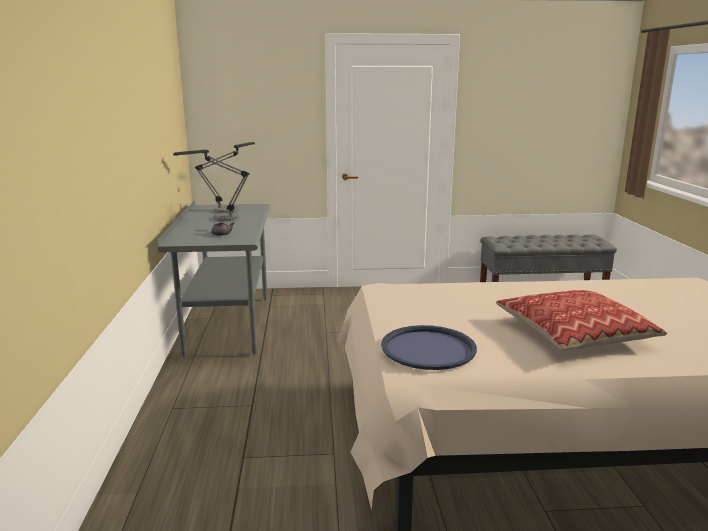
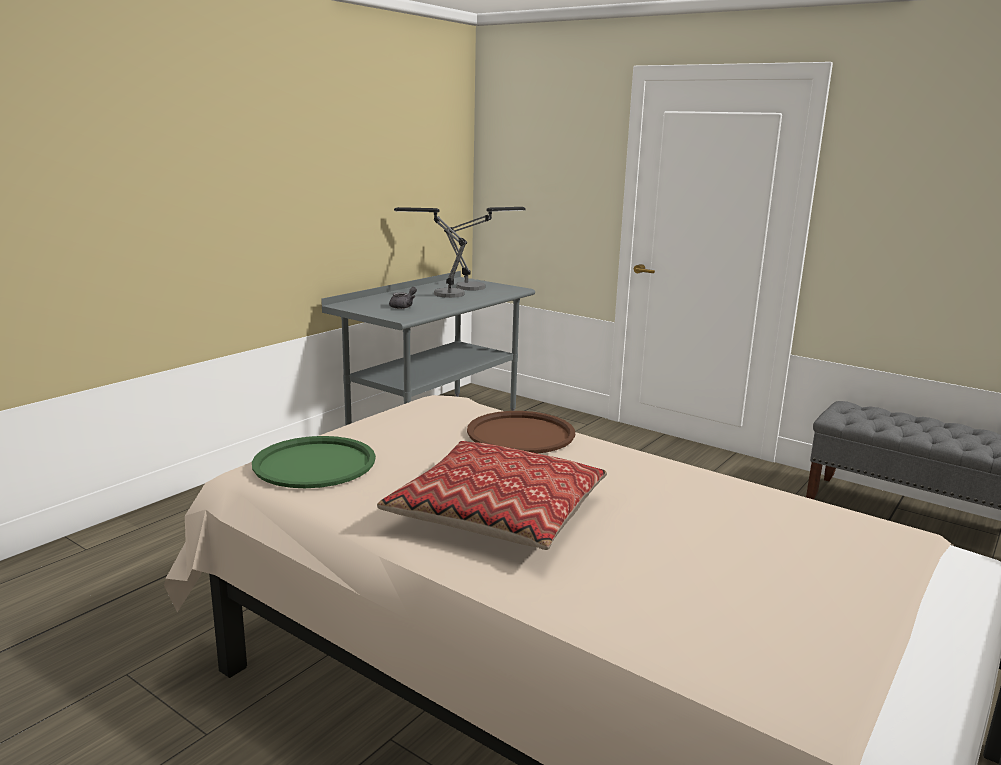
camera: 40 degrees right, 0 degrees up
blue tray [381,325,477,370] -> green tray [252,436,376,488]
none -> brown tray [467,411,575,453]

